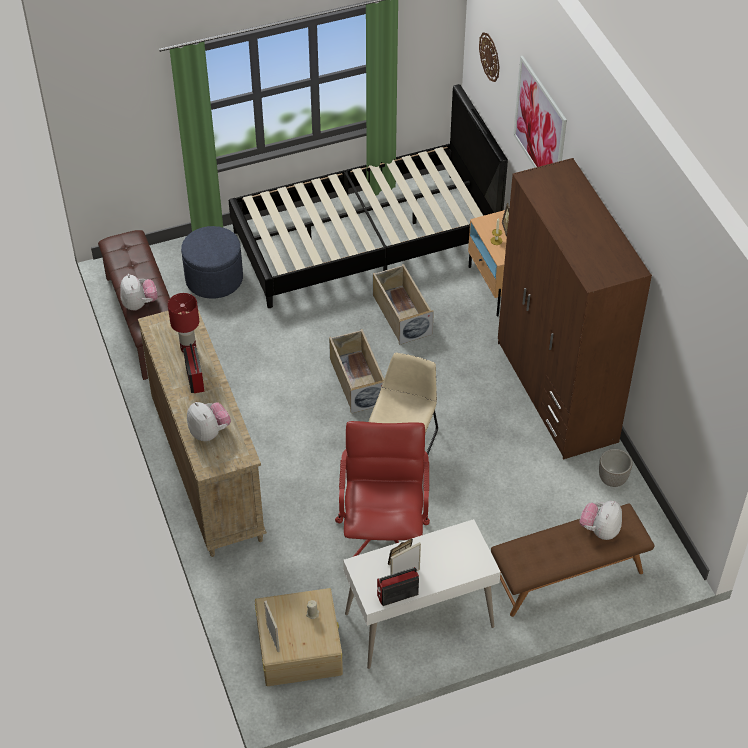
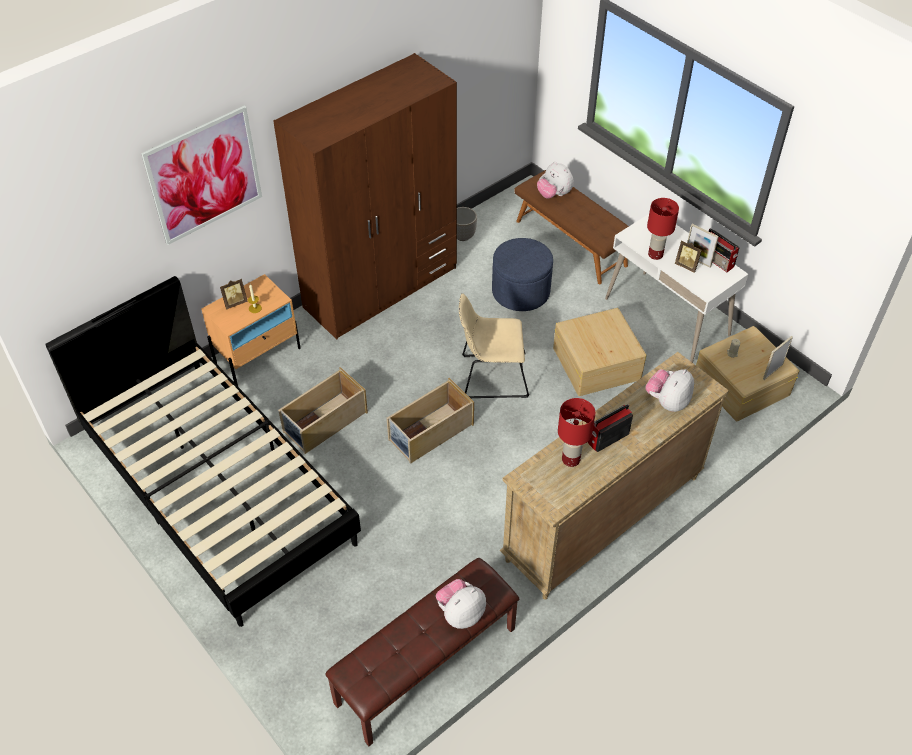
camera: 110 degrees left, 0 degrees up
blue ottoman [181,226,243,299] -> blue ottoman moved to [492,238,553,311]
red office chair [335,421,430,557] -> beige storage box [553,308,646,396]
wall clock [479,32,500,82] -> none
plush toy [579,501,622,540] -> plush toy turned 45 degrees clockwise [537,162,574,198]
none -> red table lamp [647,198,679,260]

